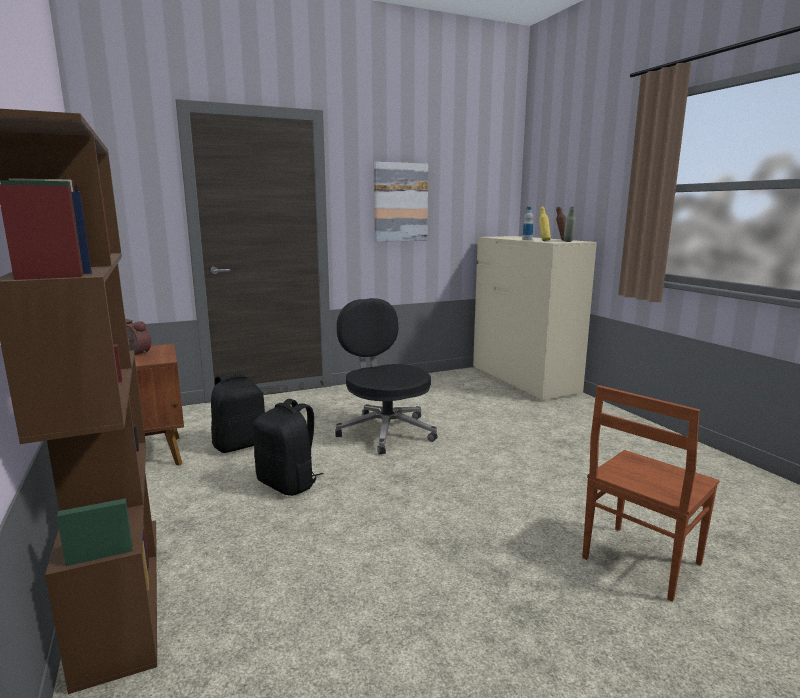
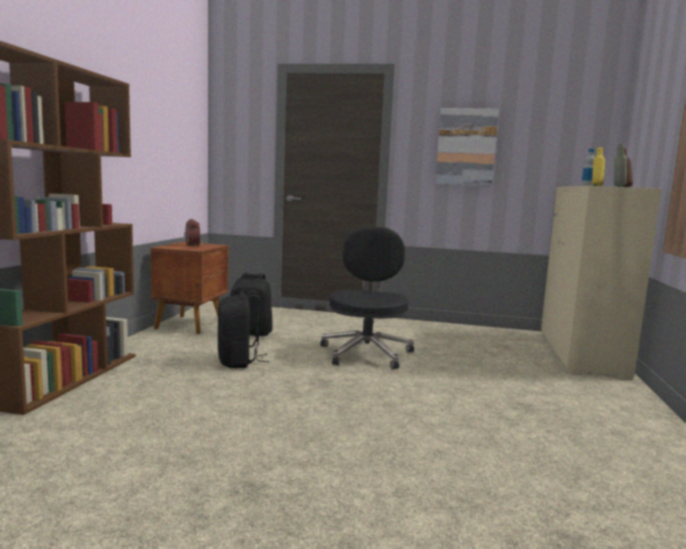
camera: 35 degrees right, 5 degrees down
brown chair [582,385,720,602] -> none

